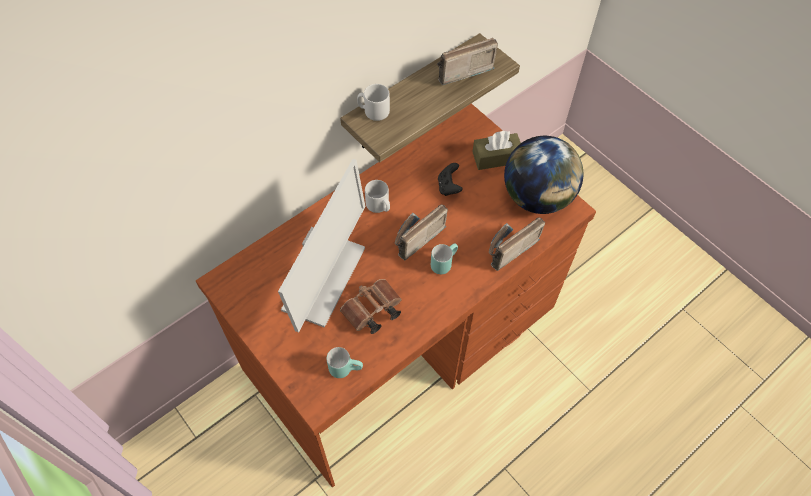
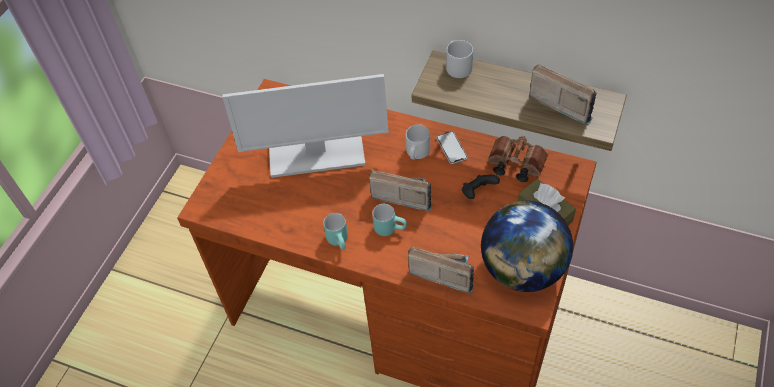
camera: 65 degrees right, 5 degrees down
turquoise mug [327,347,363,378] -> turquoise mug moved to [323,213,348,249]
brown binoculars [340,279,402,334] -> brown binoculars moved to [488,136,548,182]
none -> phone [436,131,468,164]

